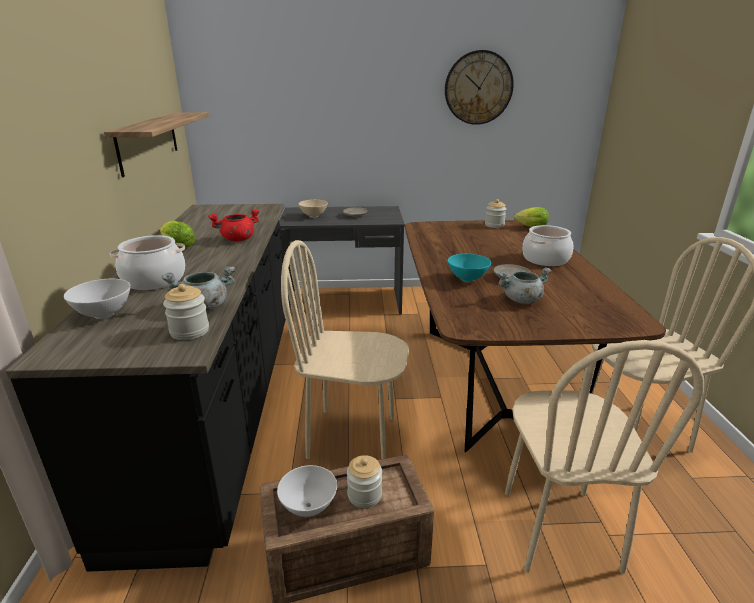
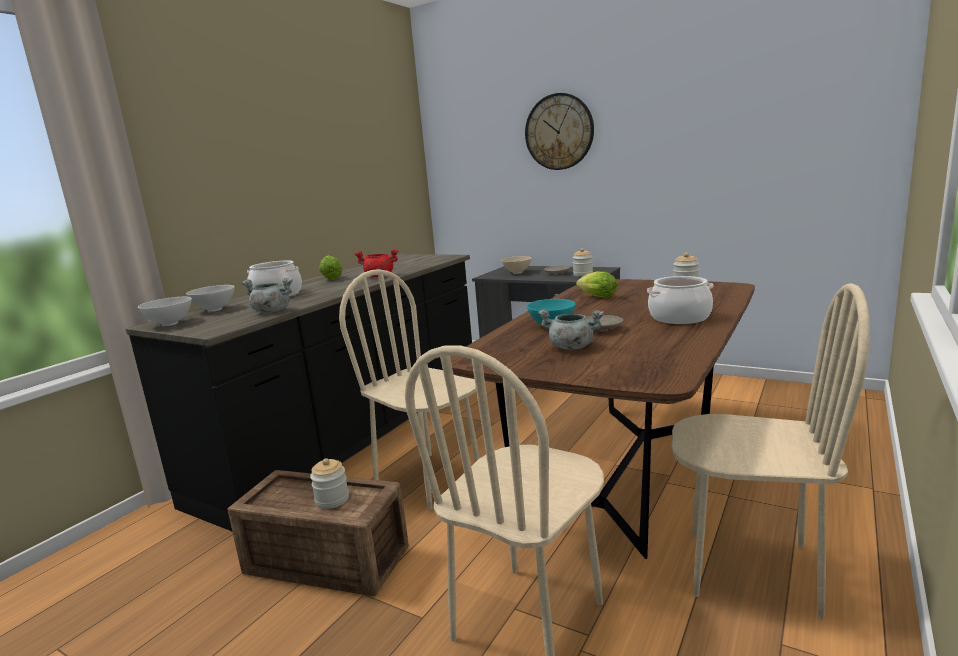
camera: 35 degrees right, 10 degrees down
shelf [104,112,209,177] -> none
jar [163,284,209,340] -> jar moved to [572,248,593,277]
white bowl [277,465,337,517] -> white bowl moved to [138,297,192,326]
wall clock [445,50,514,125] -> wall clock moved to [525,93,594,170]
lettuce [514,207,549,227] -> lettuce moved to [576,271,617,298]

